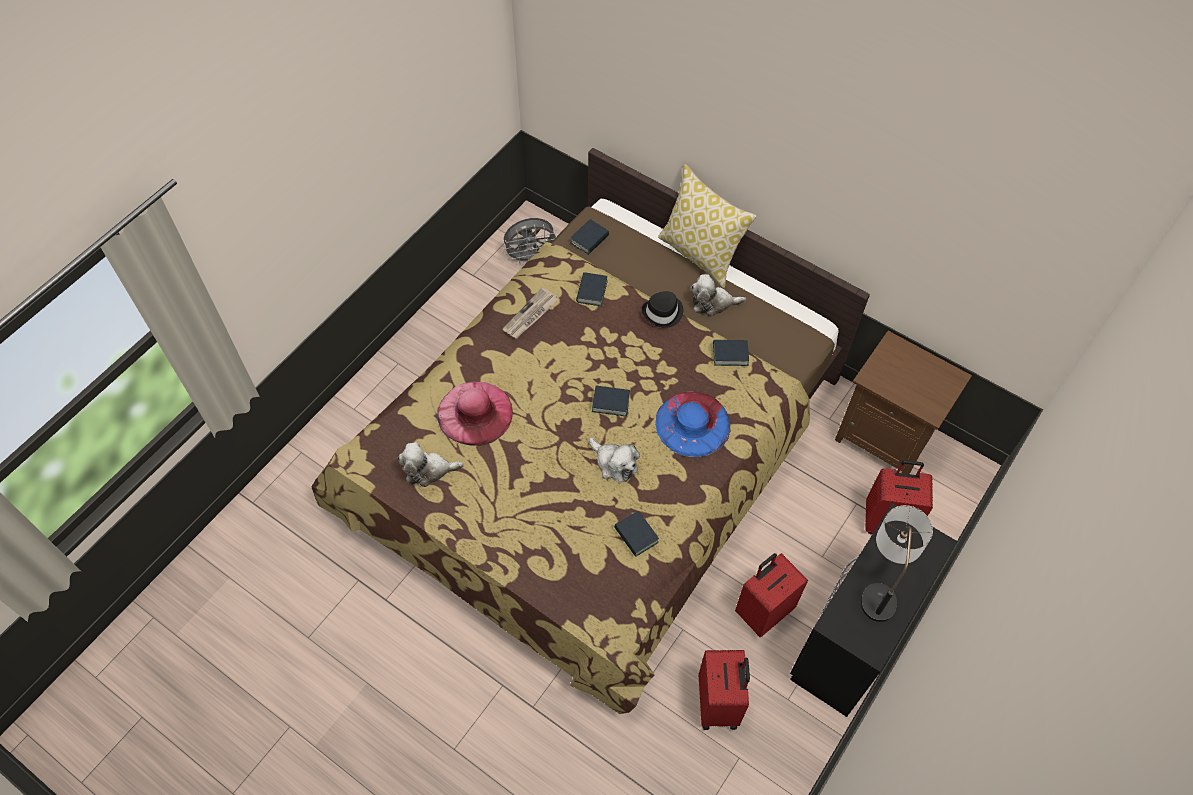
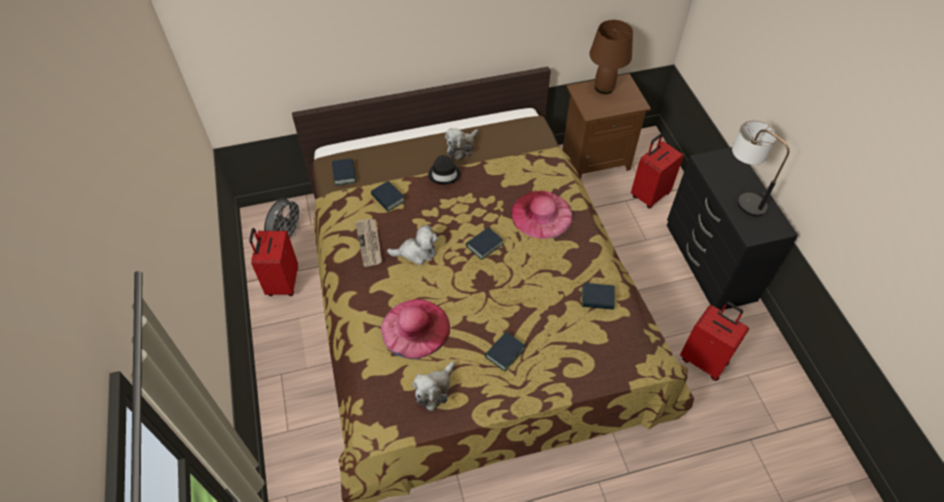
camera: 50 degrees left, 5 degrees down
plush toy [589,437,640,482] -> plush toy moved to [387,225,438,265]
blue hat [655,391,731,457] -> pink hat [511,191,573,239]
pillow [658,164,756,288] -> none
book [713,340,749,366] -> book moved to [485,332,525,371]
red suitcase [735,553,808,637] -> red suitcase moved to [249,228,298,296]
none -> brown table lamp [589,20,633,94]

